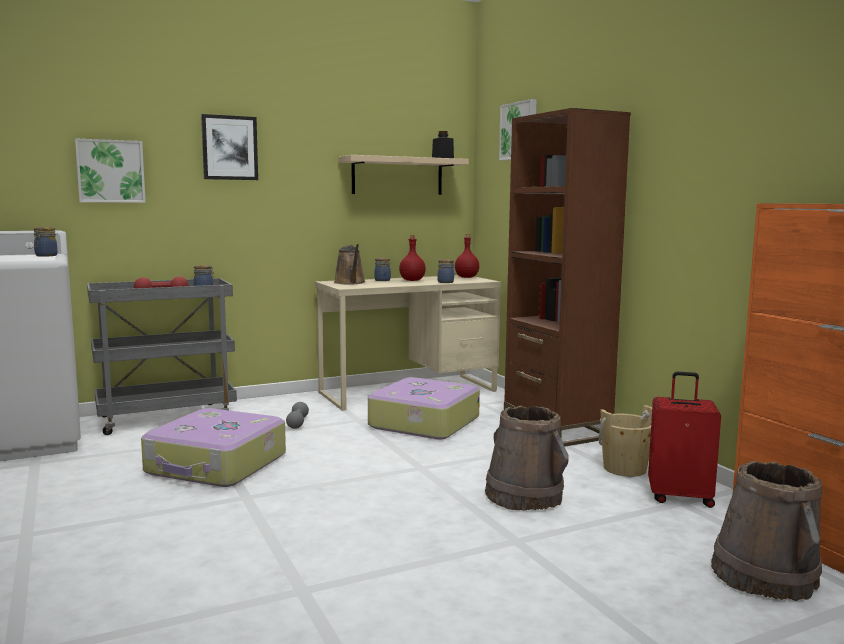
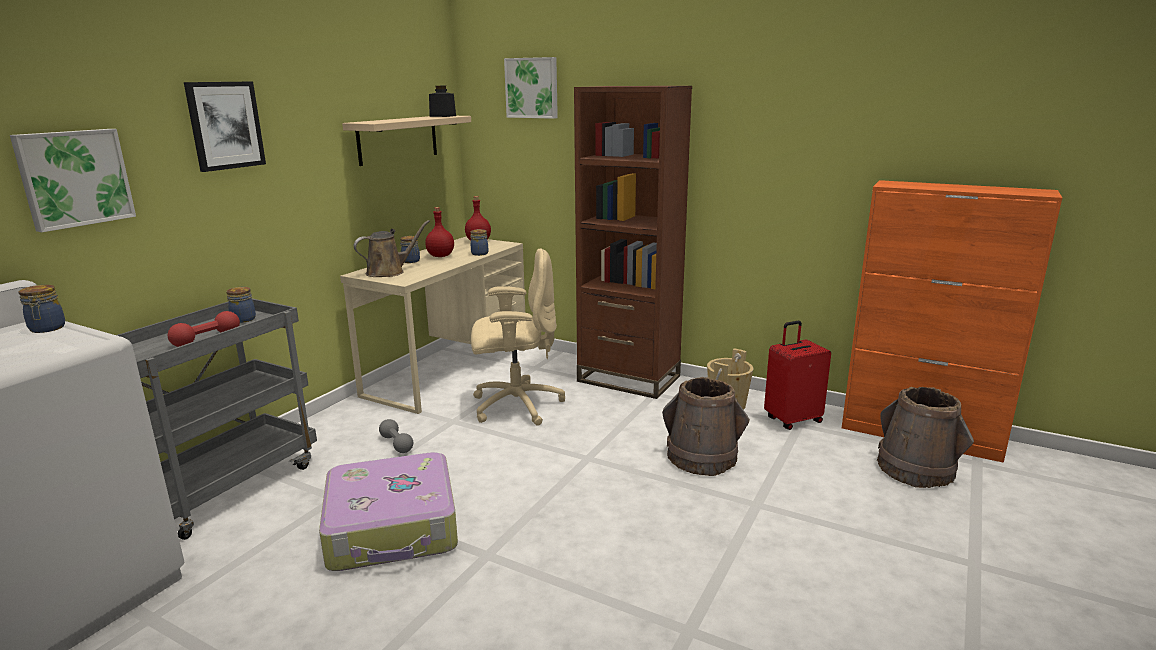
camera: 35 degrees left, 10 degrees up
brown watering can [334,244,366,284] -> brown watering can turned 75 degrees counterclockwise [354,220,430,277]
suitcase [368,377,480,440] -> beige office chair [471,248,565,426]

